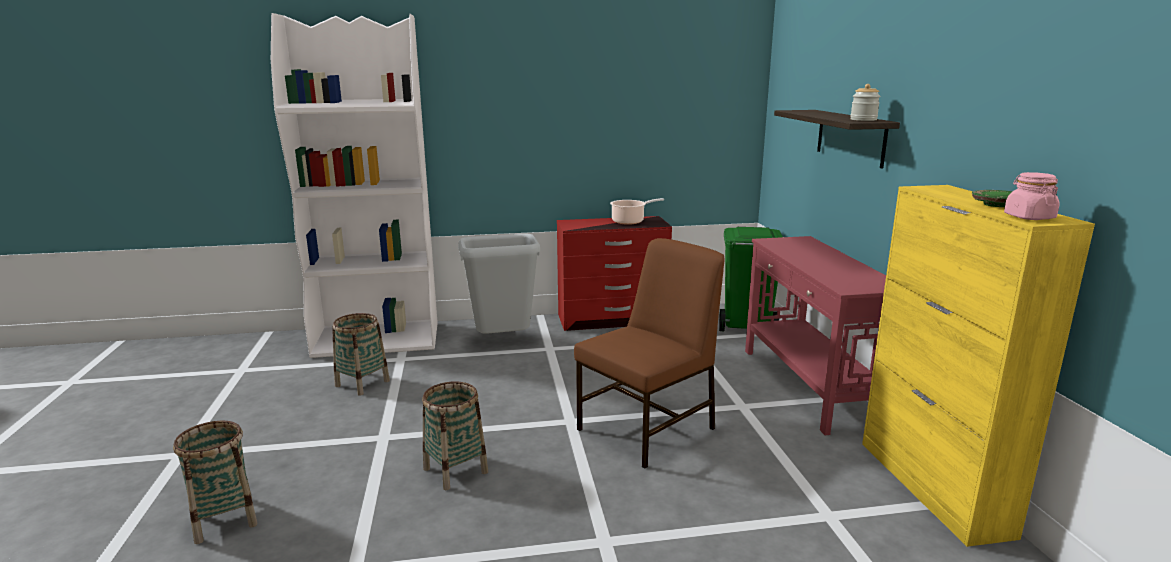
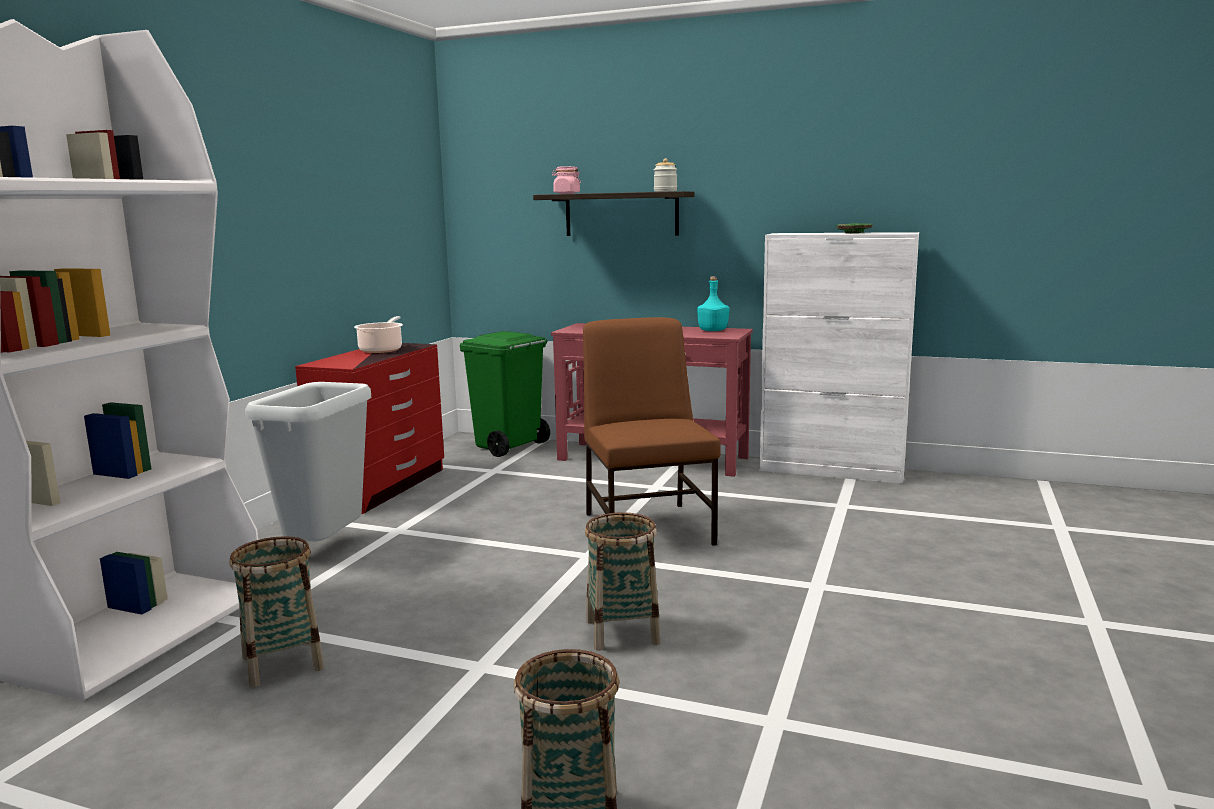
camera: 60 degrees left, 5 degrees down
yellow cabinet [862,185,1095,547] -> white cabinet [760,232,919,484]
pink jar [1004,172,1059,220] -> pink jar moved to [552,166,581,194]
none -> turquoise bottle [697,276,729,331]

